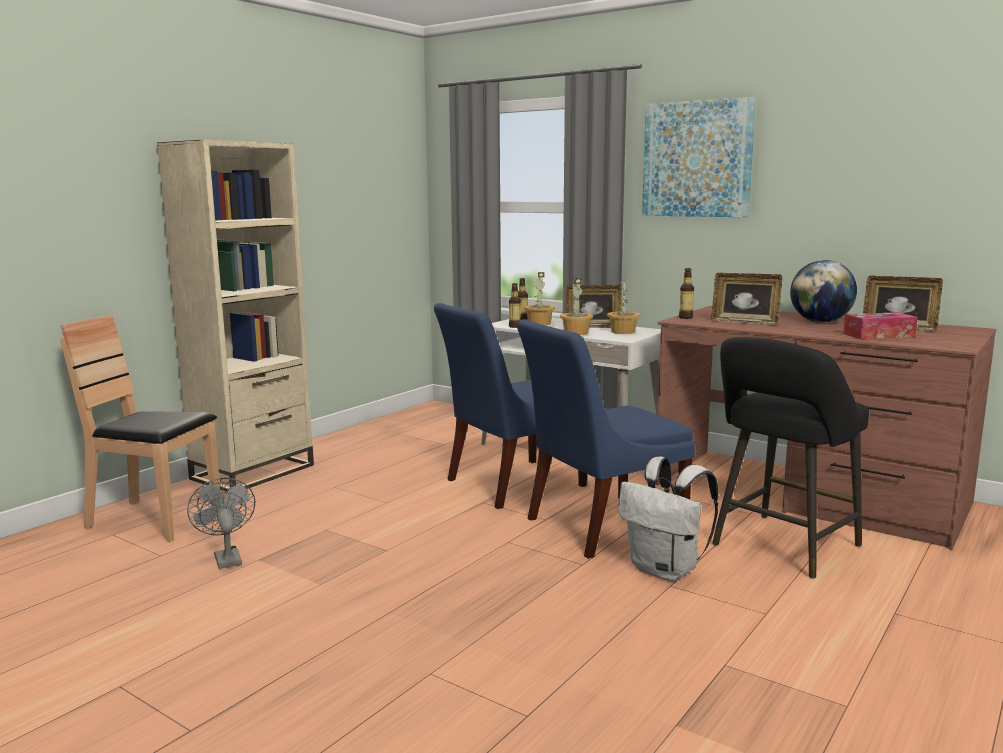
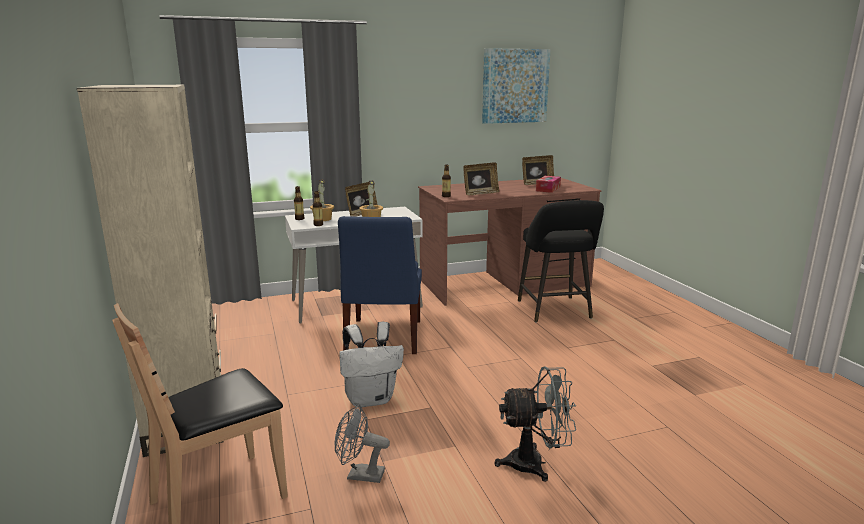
camera: 55 degrees left, 5 degrees up
blue chair [517,319,695,559] -> none
potted plant [607,278,640,334] -> none
white backpack [618,456,718,581] -> white backpack moved to [339,322,404,408]
picture [642,97,756,217] -> picture moved to [482,48,551,124]
globe [790,260,857,323] -> none
none -> grey fan [494,366,576,482]

